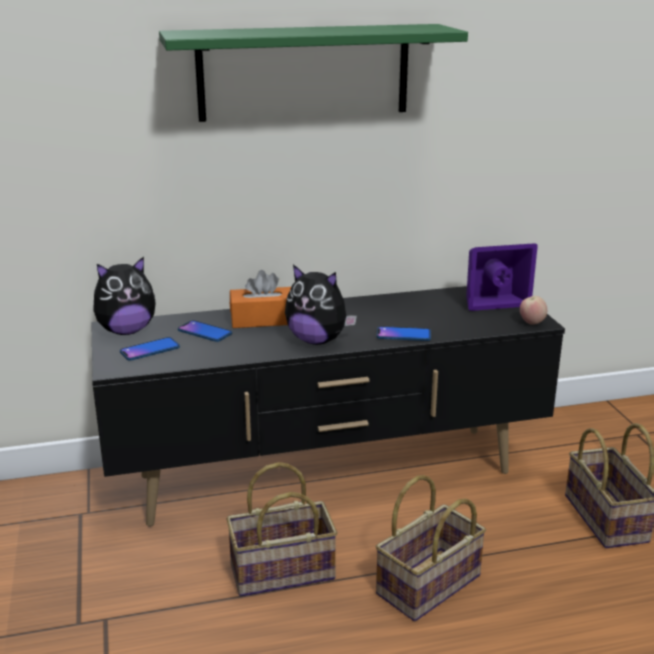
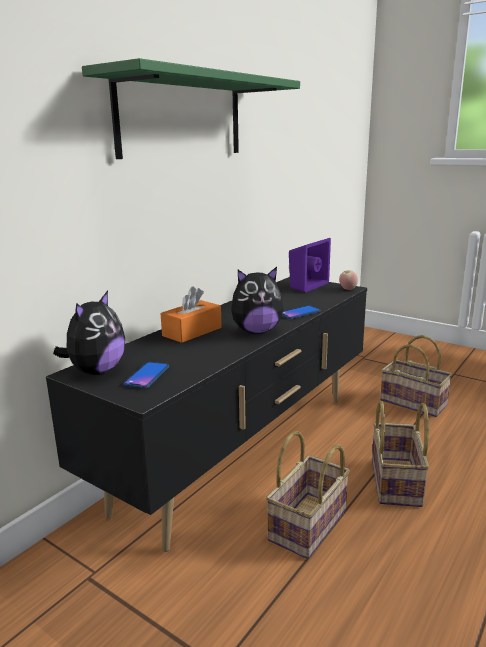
camera: 40 degrees left, 5 degrees down
phone [178,320,232,342] -> none

